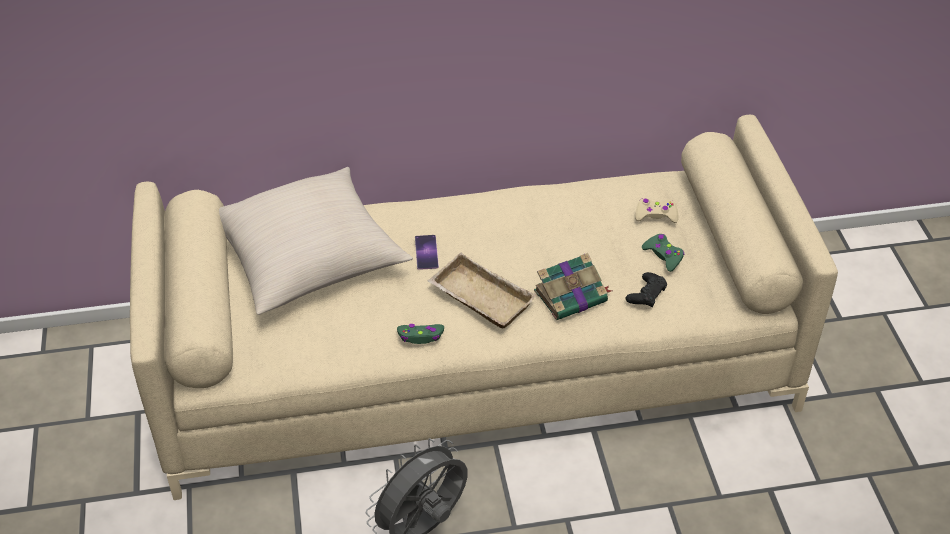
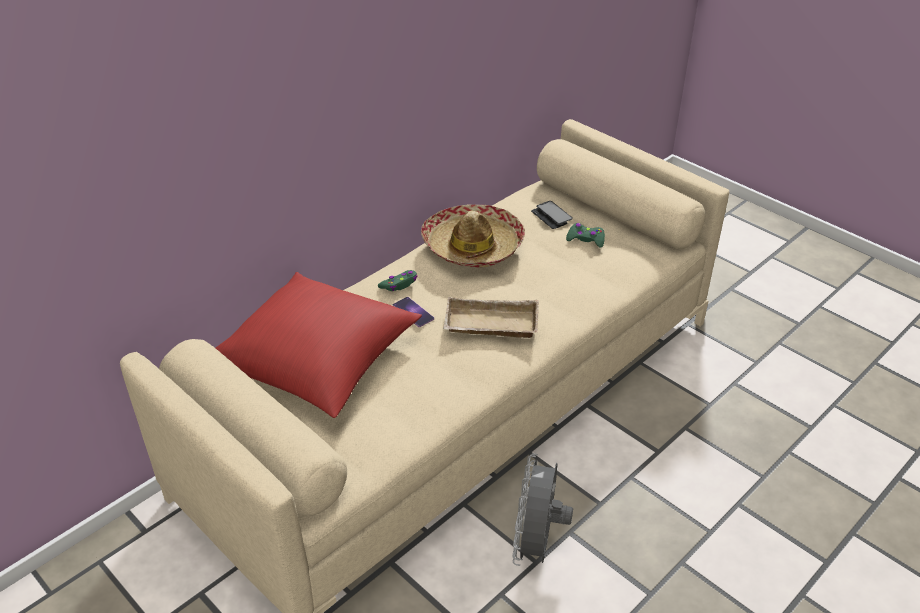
camera: 35 degrees left, 5 degrees down
beige pillow [219,167,413,315] -> red pillow [216,272,422,418]
green game controller [397,324,444,344] -> green game controller moved to [378,270,418,291]
book [534,253,613,320] -> none
black game controller [626,272,667,307] -> none
beige game controller [635,198,678,223] -> phone [531,201,573,229]
none -> hat [421,204,525,268]

